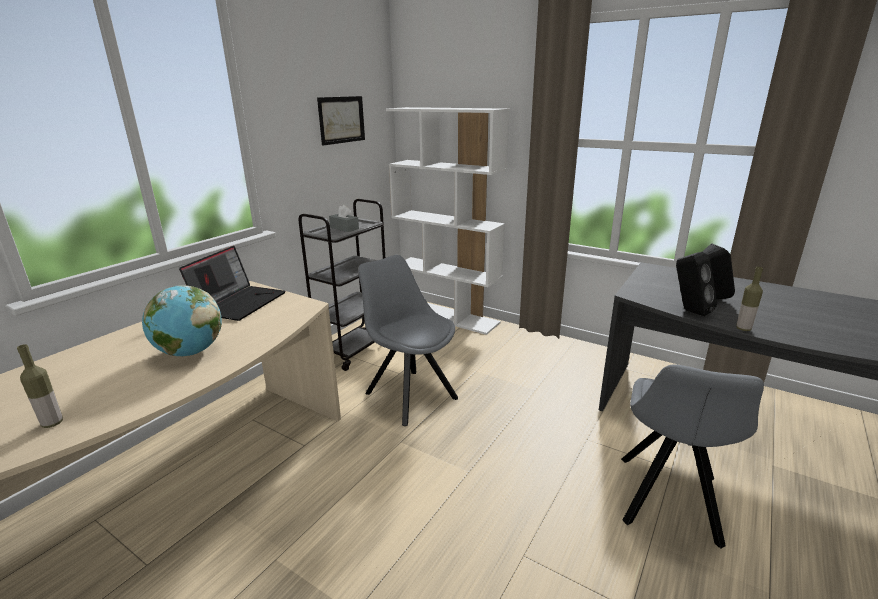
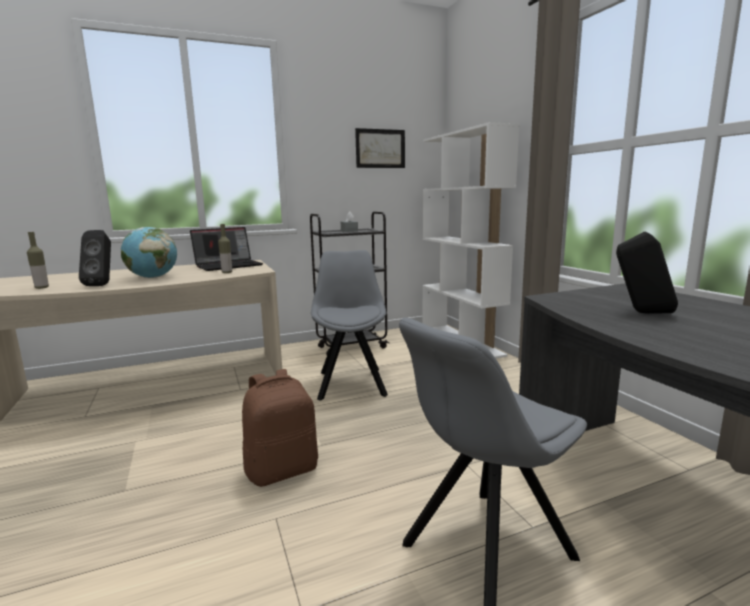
camera: 35 degrees right, 10 degrees down
black speaker [676,252,718,316] -> black speaker moved to [79,230,111,286]
bottle [737,267,763,331] -> bottle moved to [218,224,232,273]
none -> brown backpack [242,369,318,487]

